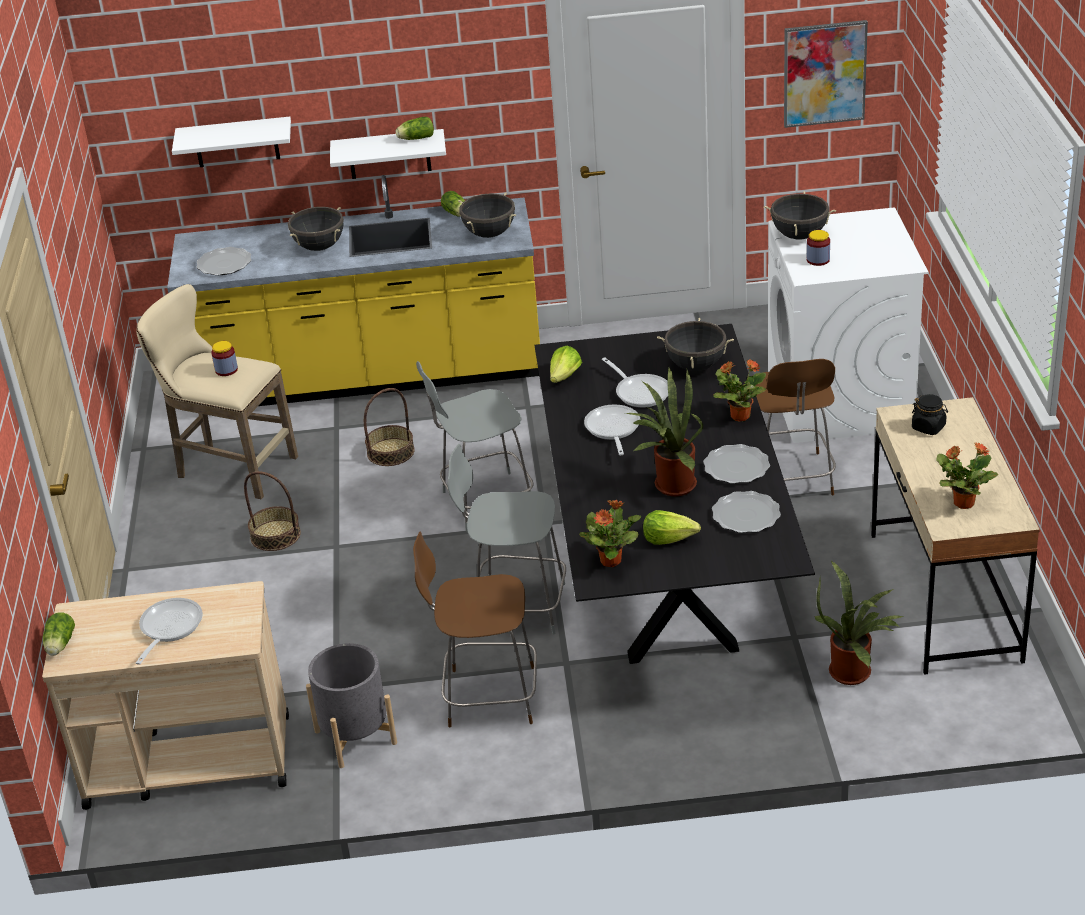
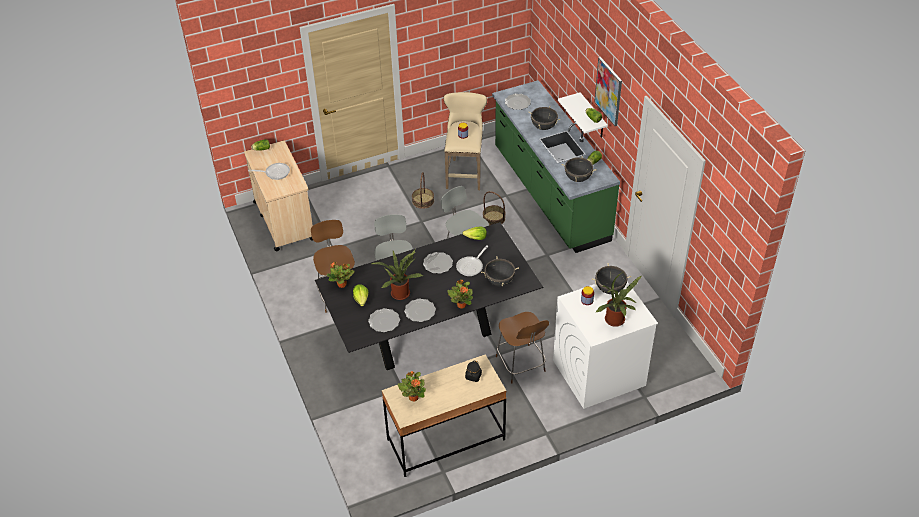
camera: 70 degrees right, 10 degrees up
yellow counter [167,175,540,406] -> green counter [492,80,620,253]
white shelf [172,117,291,167] -> none
grey planter [306,643,397,768] -> none
frying pan [584,405,640,455] -> plate [423,252,453,274]
brown chair [754,359,836,495] -> brown chair turned 90 degrees counterclockwise [496,312,549,384]
picture [784,20,868,128] -> picture moved to [594,57,622,126]
potted plant [814,560,903,685] -> potted plant moved to [596,272,642,327]

